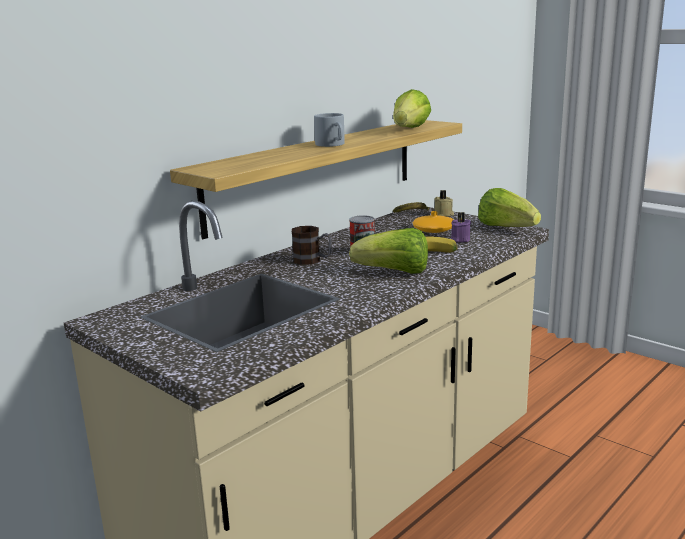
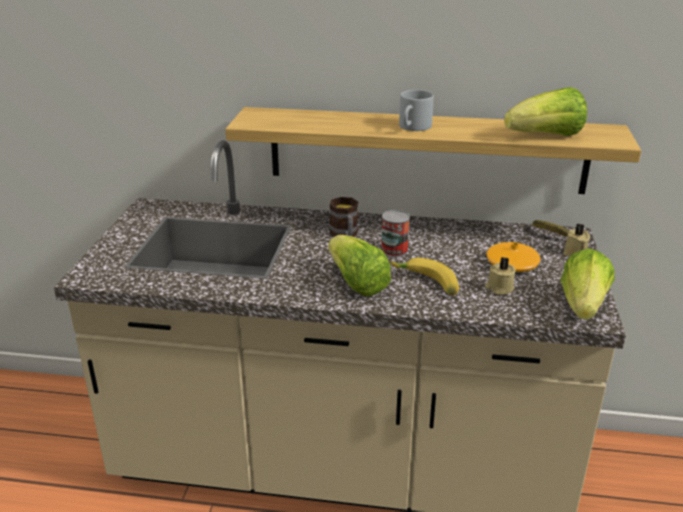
camera: 55 degrees right, 10 degrees up
purple candle [451,212,471,243] -> beige candle [485,257,516,295]

